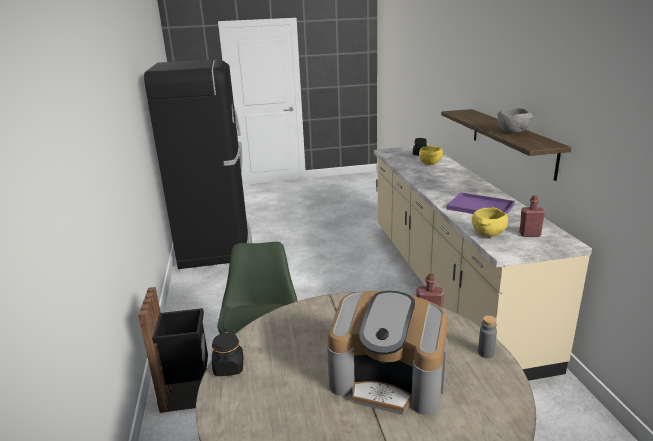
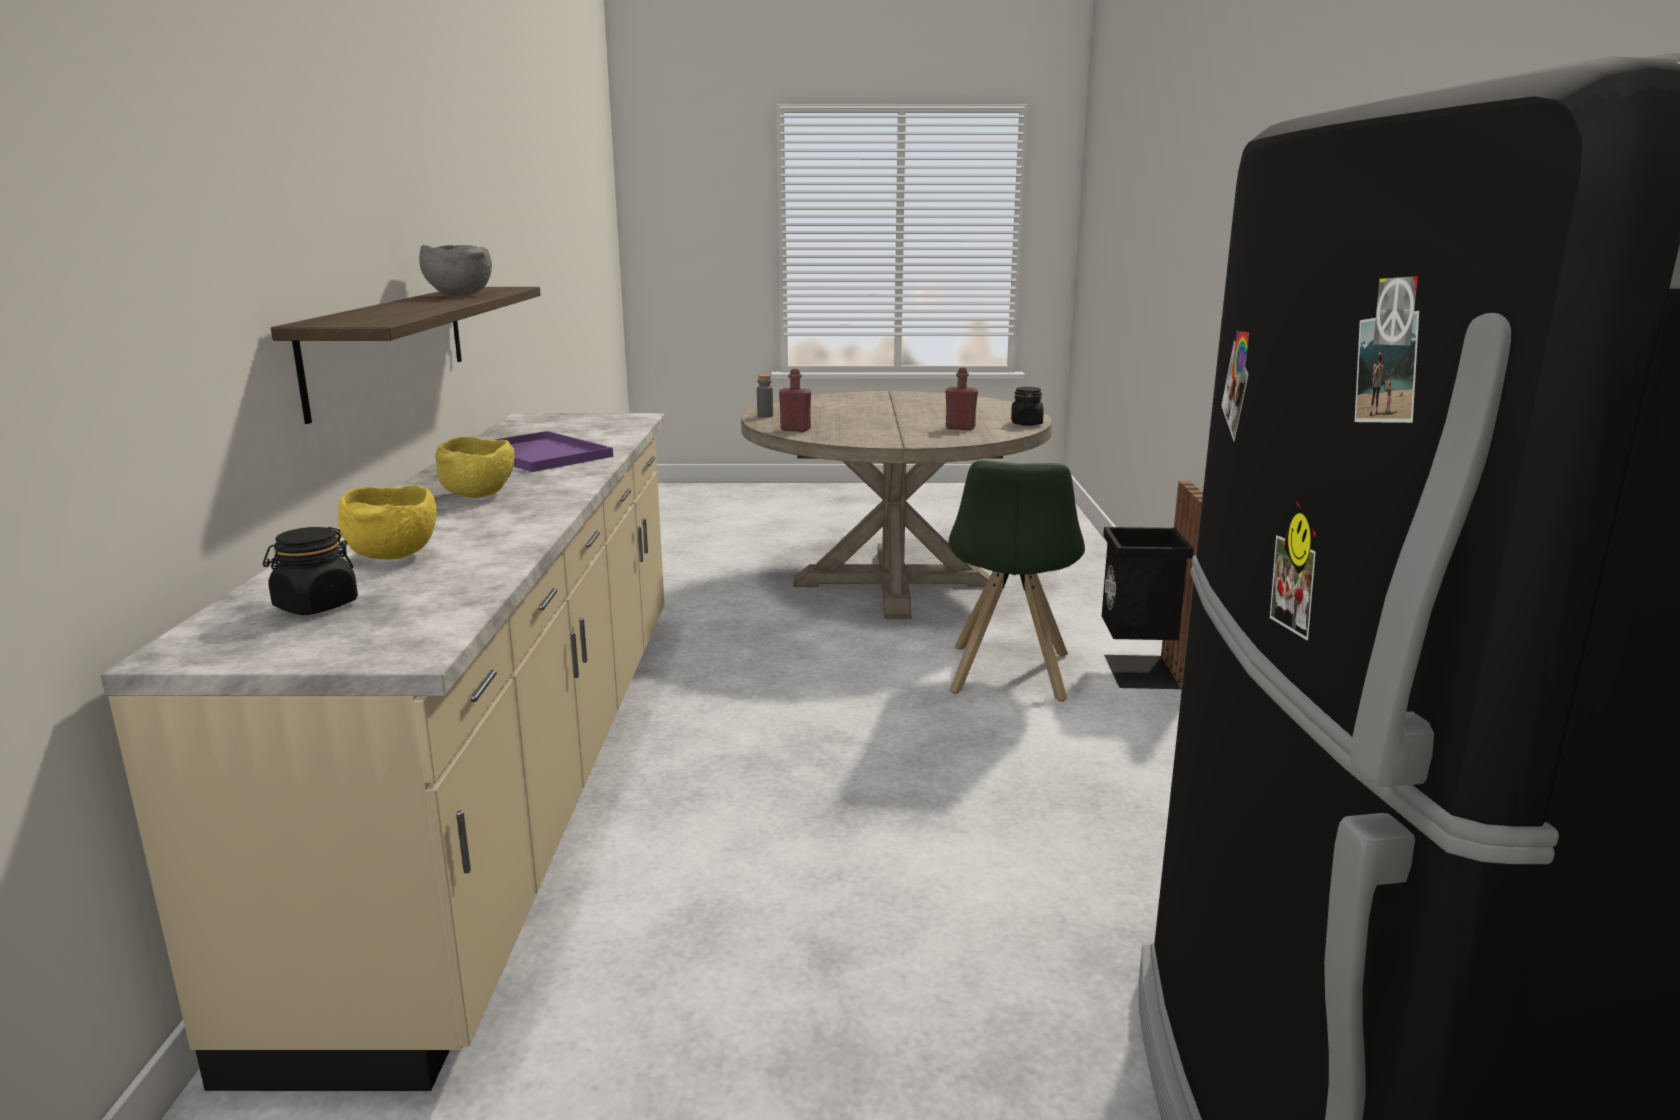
camera: 170 degrees left, 5 degrees down
coffee machine [327,291,448,415] -> none
yellow bowl [472,208,508,237] -> yellow bowl moved to [435,436,514,498]
red bottle [519,195,545,237] -> red bottle moved to [945,367,978,430]

